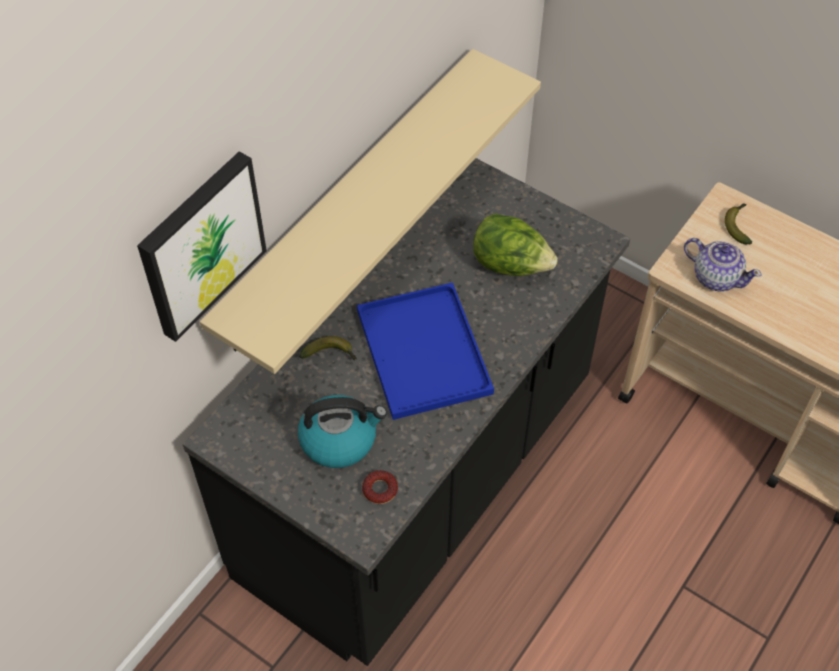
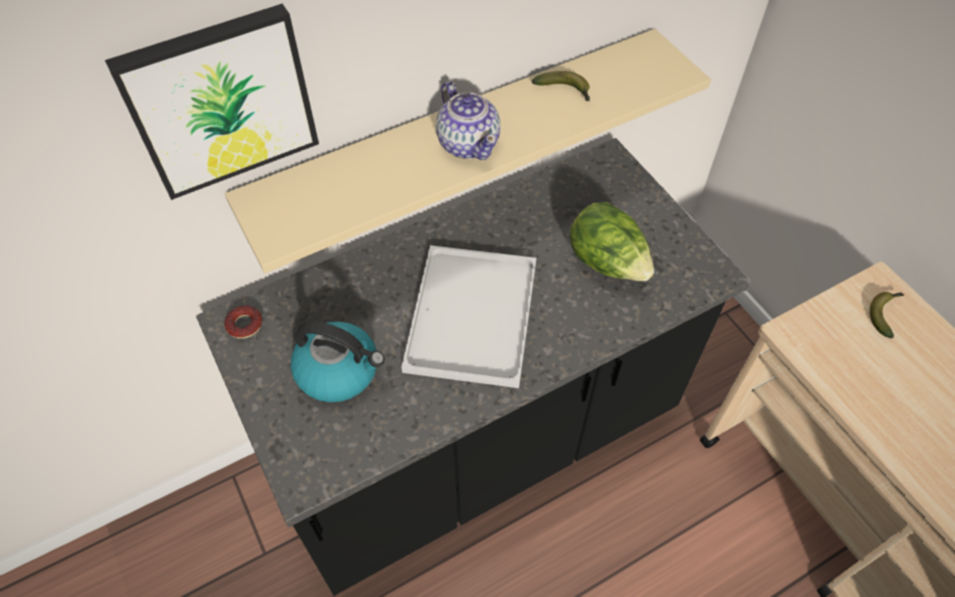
camera: 25 degrees right, 0 degrees up
banana [299,336,357,360] -> banana moved to [532,71,590,101]
blue tray [357,282,494,420] -> white tray [401,245,536,388]
donut [362,470,398,504] -> donut moved to [224,305,262,339]
teapot [684,238,762,291] -> teapot moved to [436,81,500,160]

